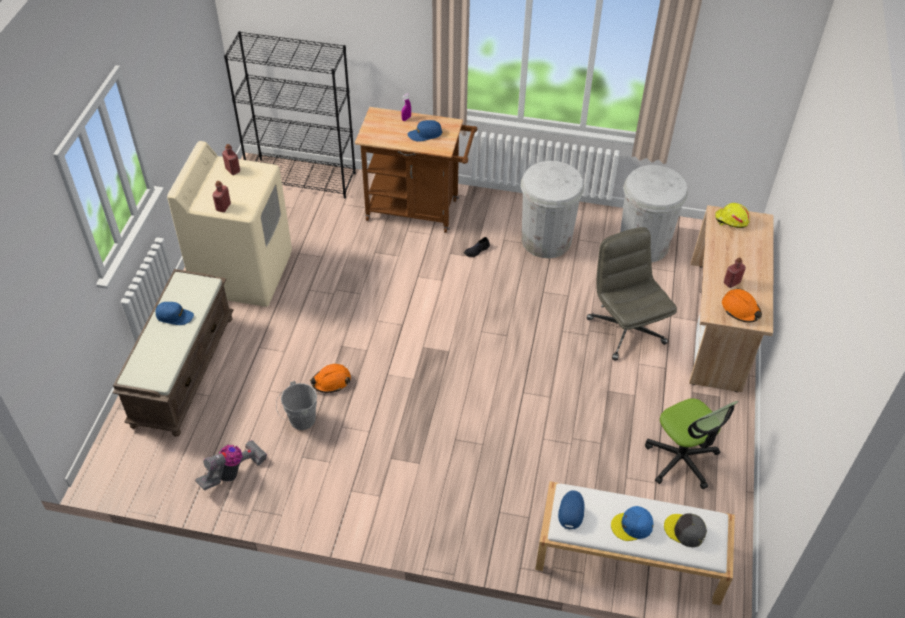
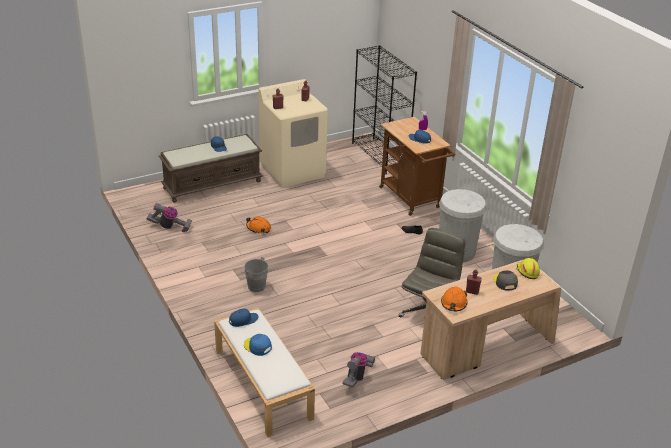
camera: 50 degrees right, 15 degrees down
grey bucket [276,381,317,430] -> grey bucket moved to [240,257,269,292]
office chair [645,398,738,489] -> vacuum cleaner [342,352,375,387]
grey cap [664,514,707,547] -> grey cap moved to [494,270,518,290]

